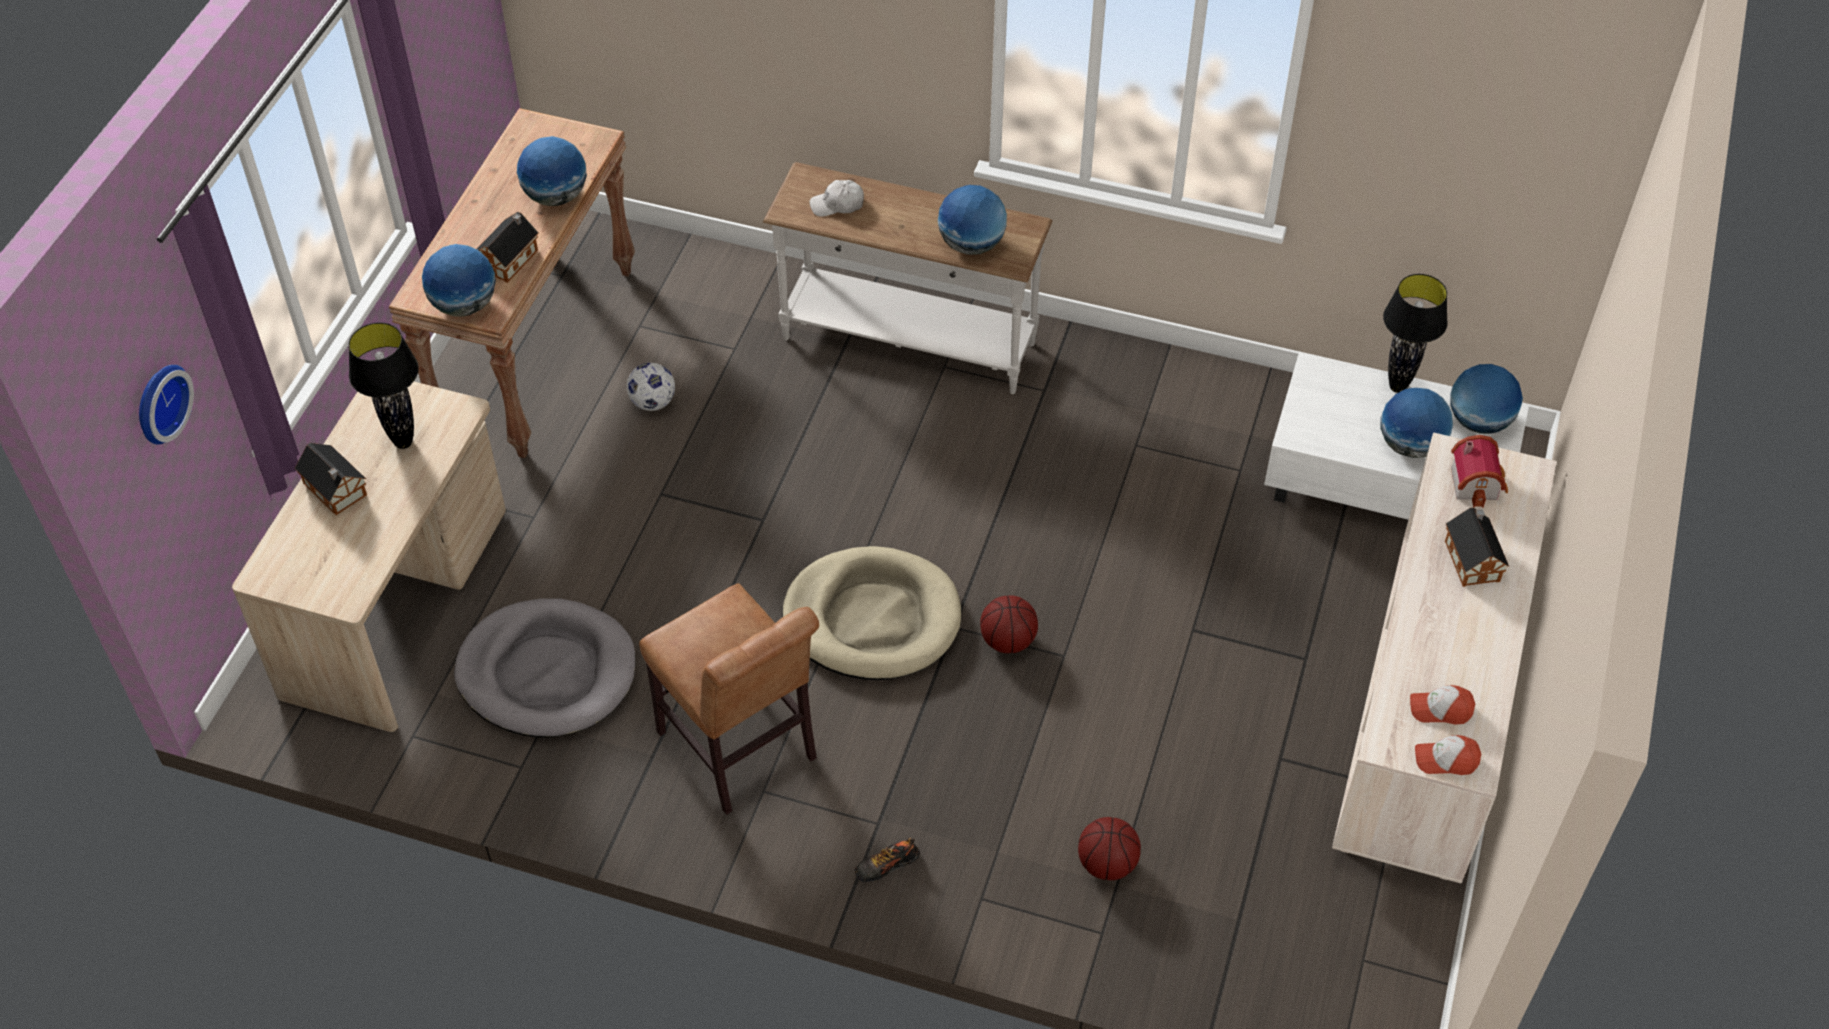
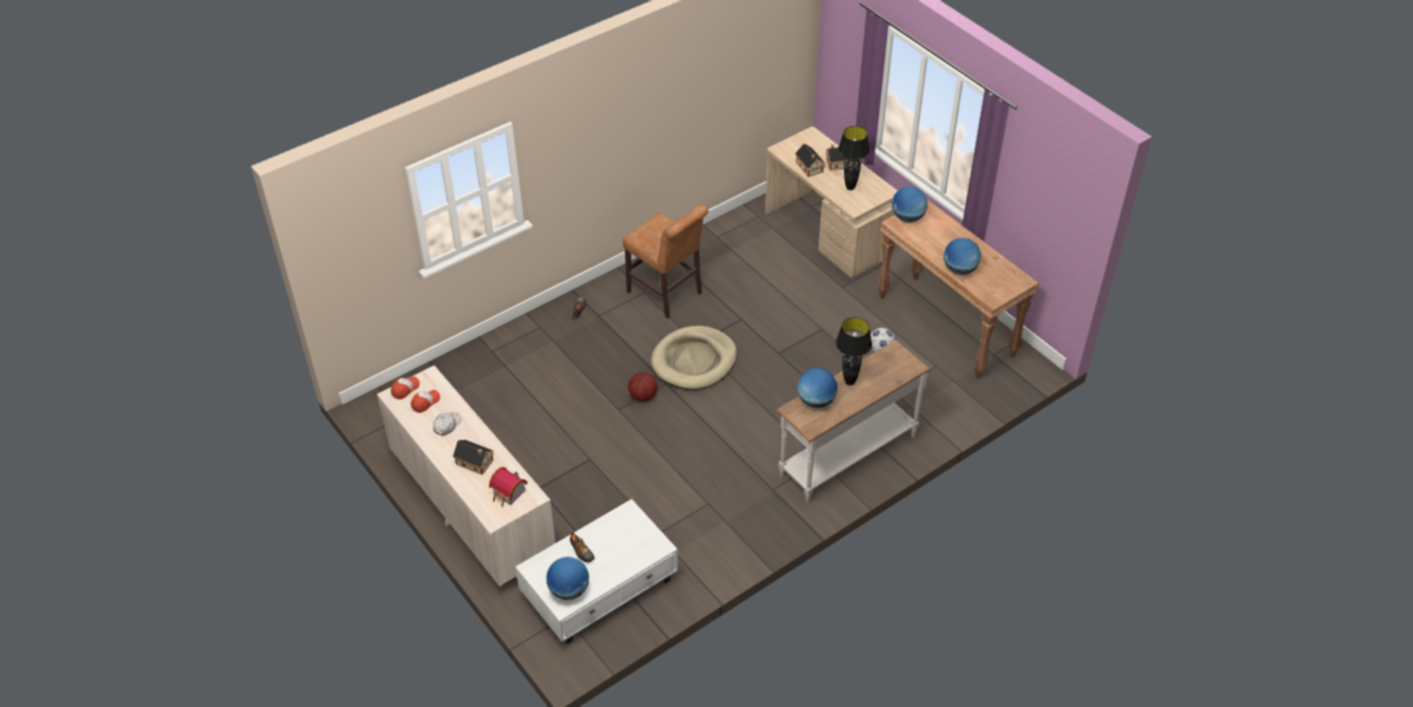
camera: 125 degrees right, 5 degrees down
wall clock [139,365,194,445] -> none
grey dog bed [454,598,635,738] -> none
toy house [477,212,539,283] -> toy house moved to [795,144,826,177]
brown chair [639,583,819,815] -> brown chair turned 135 degrees counterclockwise [623,204,708,319]
white cap [810,180,864,217] -> white cap moved to [433,412,462,436]
basketball [1078,817,1141,880] -> none
globe [1381,388,1453,458] -> shoe [570,531,595,563]
black table lamp [1383,274,1448,393] -> black table lamp moved to [836,317,872,385]

